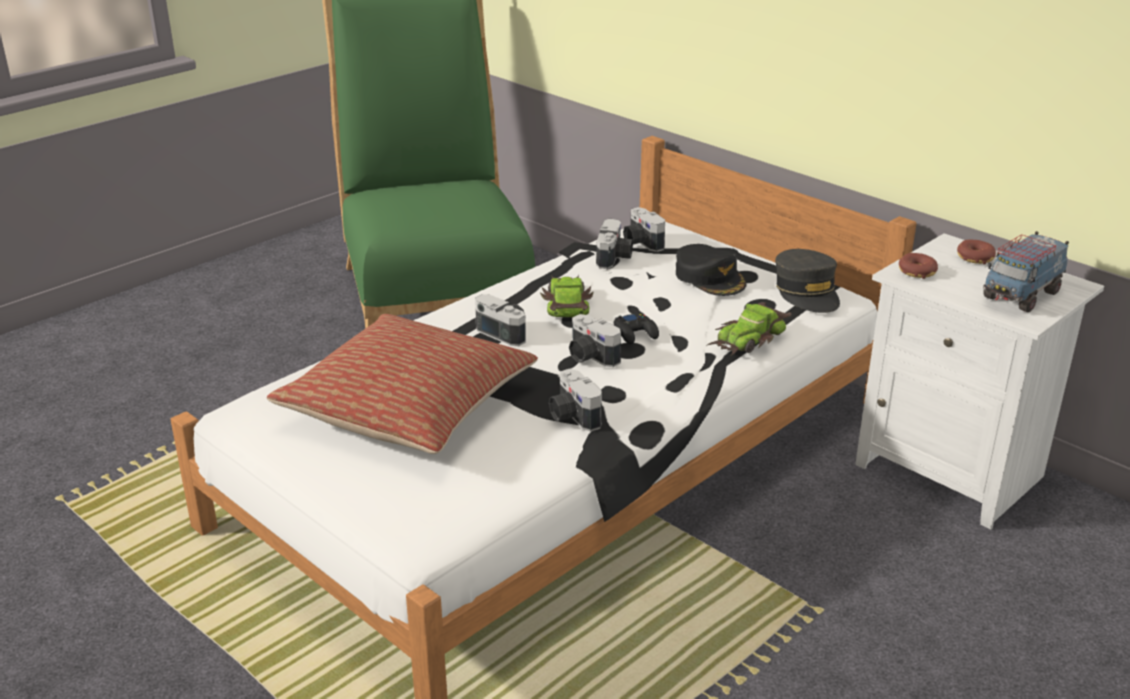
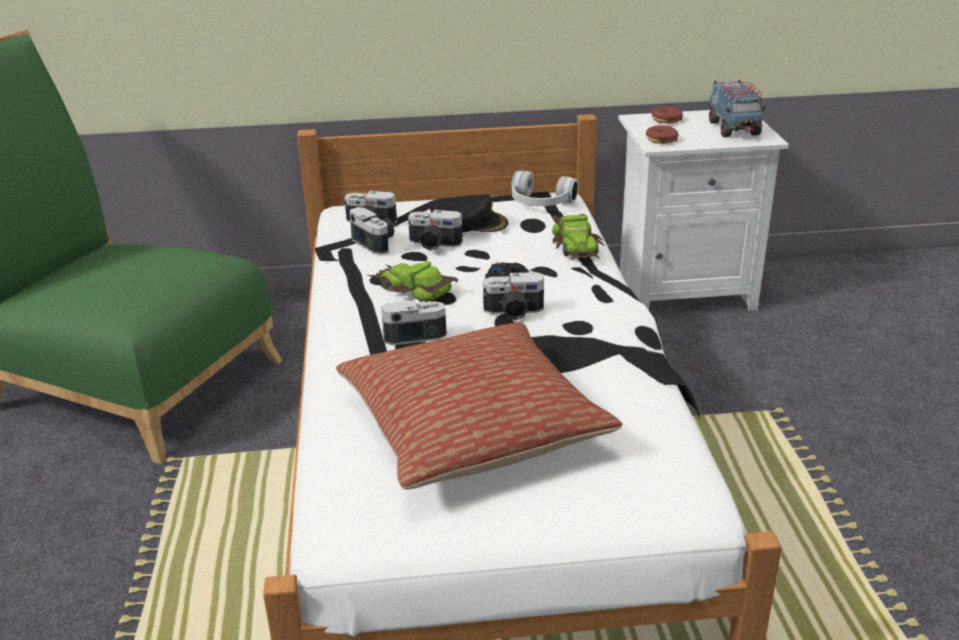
camera: 50 degrees left, 0 degrees up
camera [549,368,602,431] -> camera moved to [408,210,463,251]
grey cap [775,249,840,313] -> white headphones [511,171,578,206]

